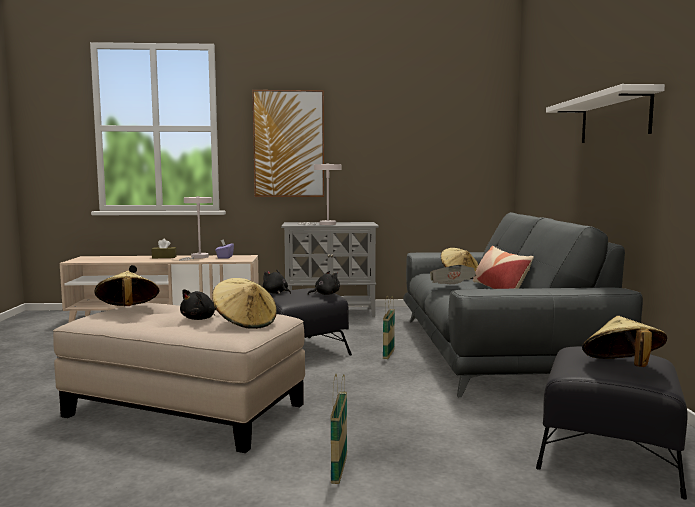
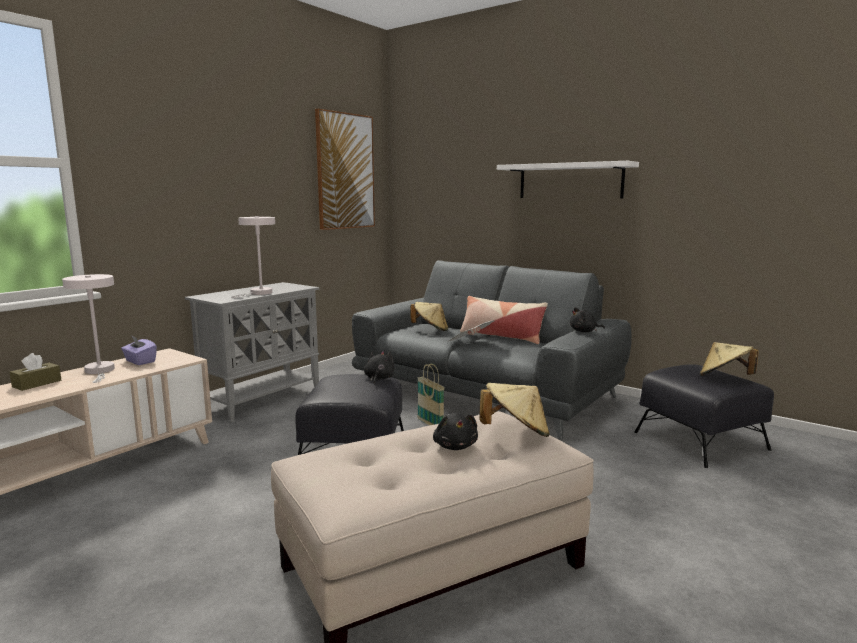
camera: 50 degrees left, 5 degrees up
beige hat [94,271,160,306] -> none
picture [252,90,324,197] -> picture moved to [315,109,375,230]
black plush toy [263,270,291,294] -> black plush toy moved to [570,307,605,332]
basket [330,374,347,484] -> none

